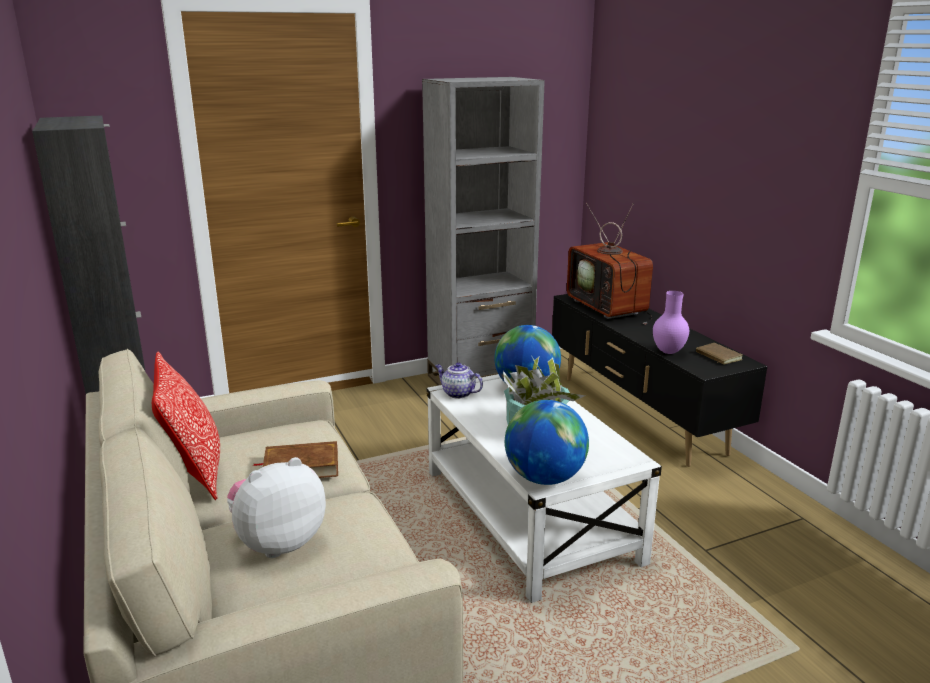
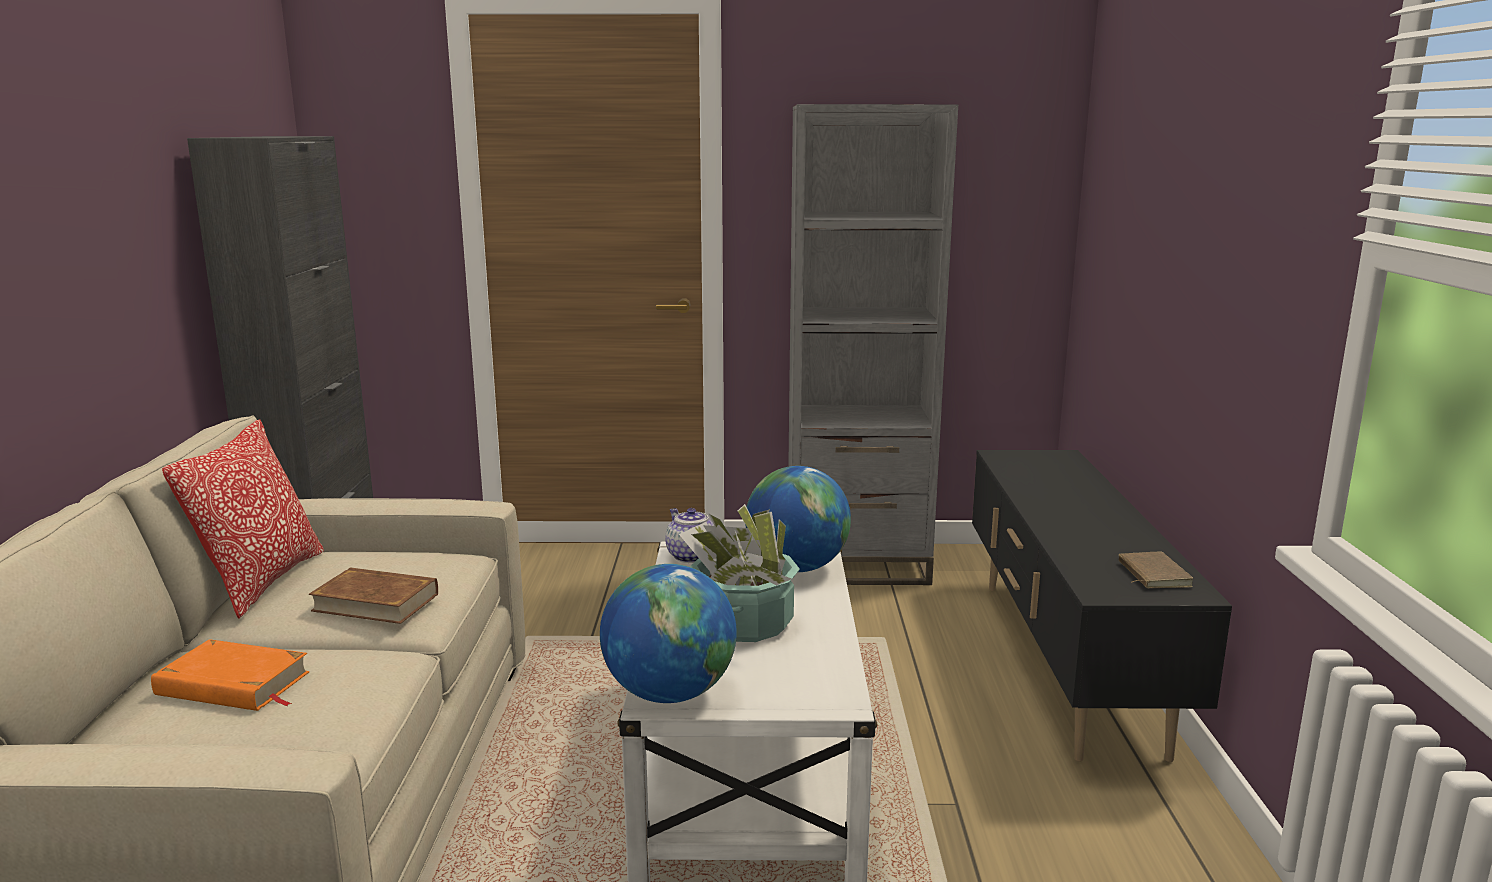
camera: 25 degrees right, 5 degrees down
plush toy [227,457,326,558] -> orange book [151,639,309,711]
television [567,203,653,325] -> none
purple vase [653,291,689,354] -> none

